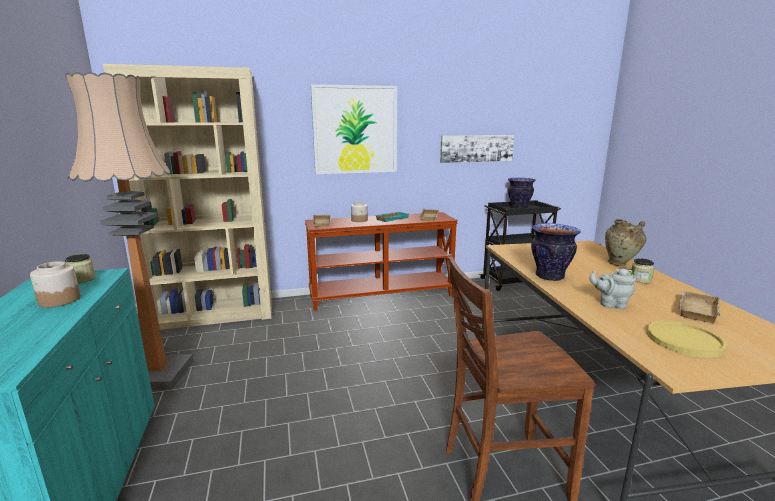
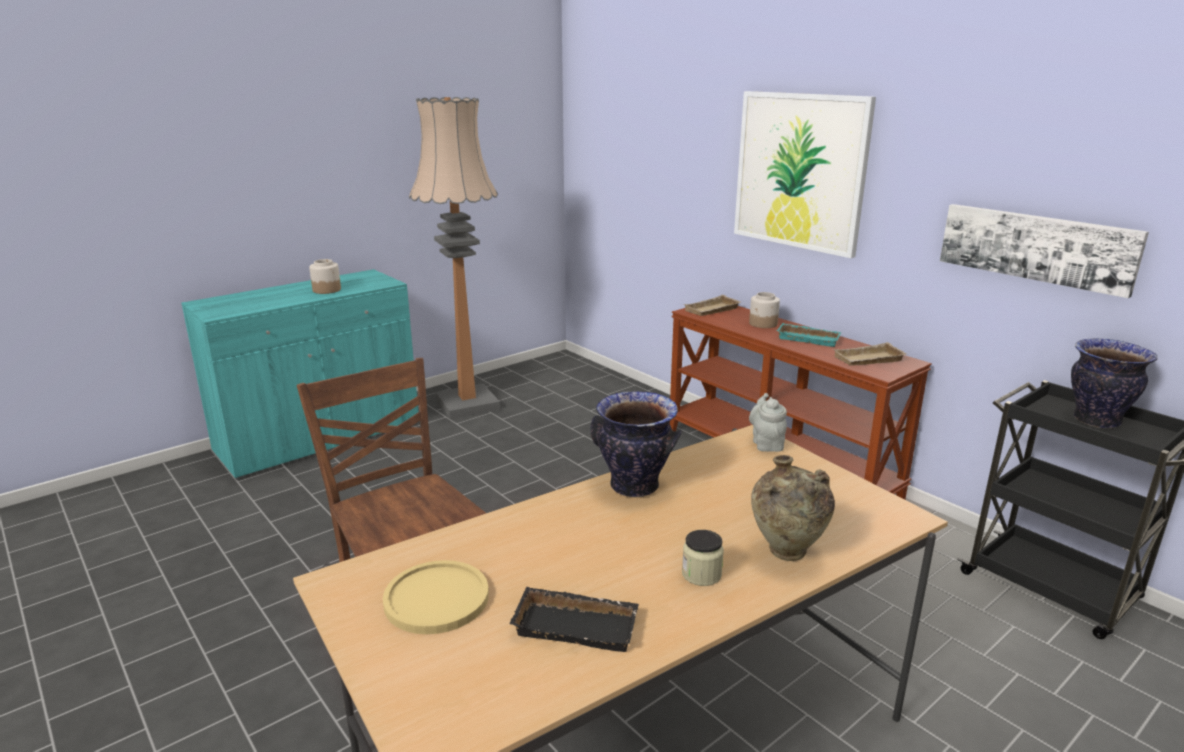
camera: 65 degrees right, 5 degrees up
jar [65,254,95,283] -> none
beige bookcase [103,64,272,330] -> none
grey teapot [589,268,636,309] -> grey teapot moved to [749,393,787,452]
beige tray [678,291,720,323] -> black tray [510,587,639,652]

